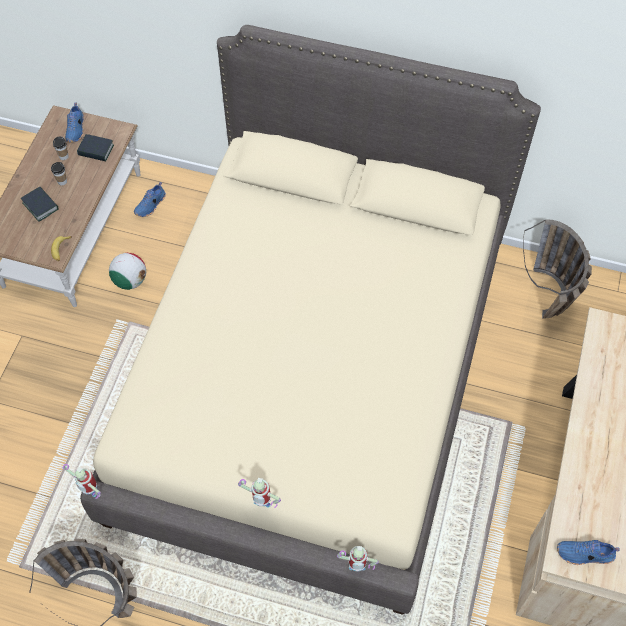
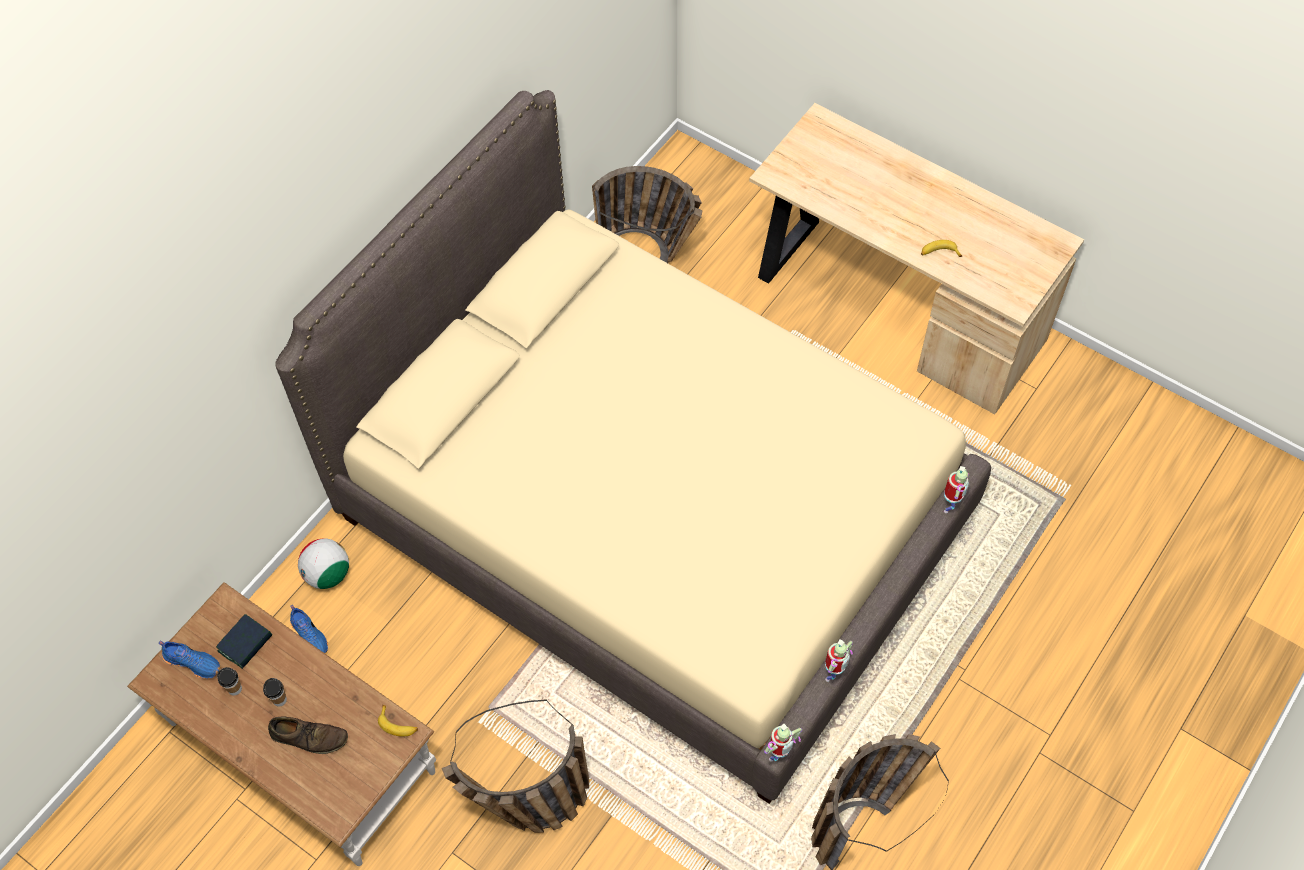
camera: 70 degrees left, 0 degrees up
book [21,187,58,222] -> brown shoe [268,717,348,754]
football [109,253,146,290] -> football moved to [298,539,349,589]
toy robot [238,478,281,508] -> toy robot moved to [825,640,853,682]
blue shoe [557,540,619,565] -> none
none -> basket [442,699,589,833]
none -> banana [921,240,962,257]

